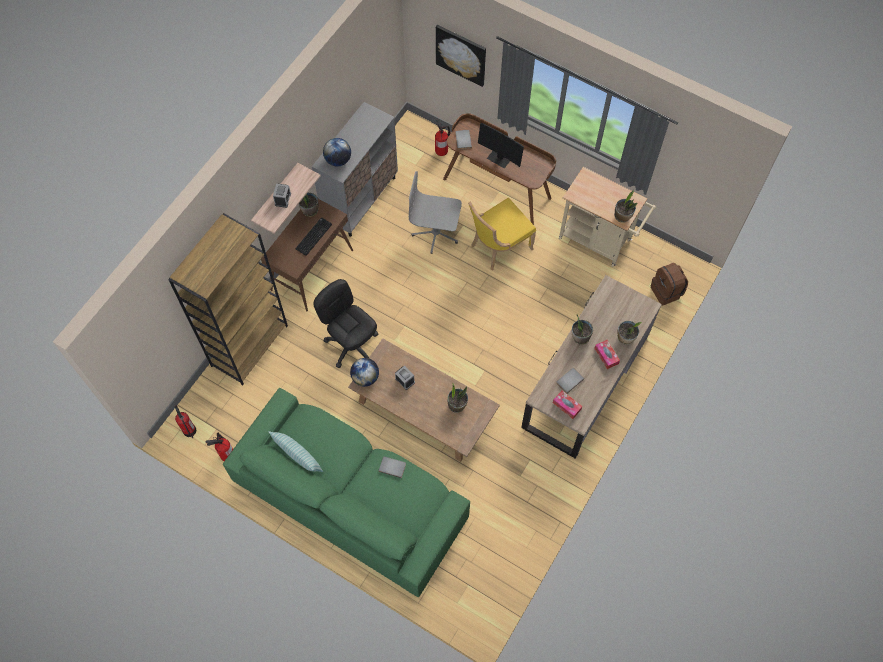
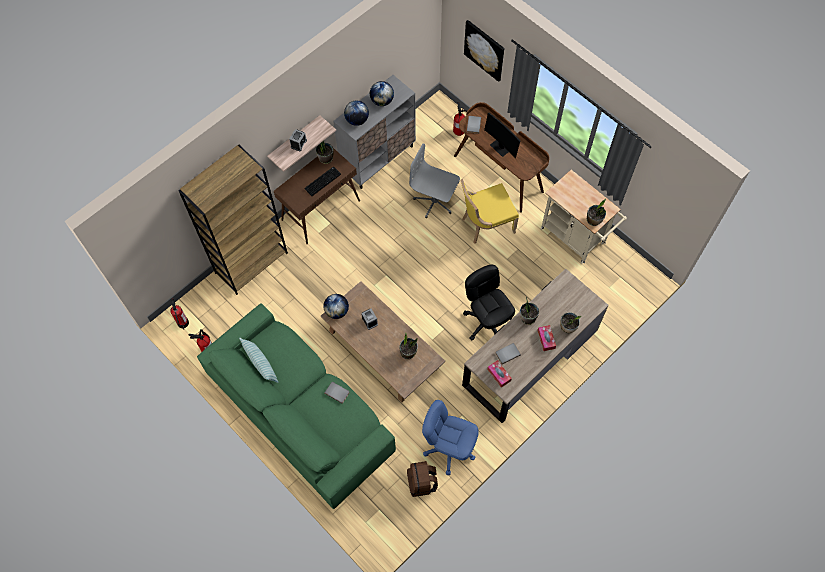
camera: 15 degrees right, 0 degrees up
black office chair [314,279,378,368] -> black office chair moved to [463,265,515,341]
brown backpack [650,263,688,305] -> brown backpack moved to [407,461,438,497]
none -> globe [370,81,394,106]
none -> blue office chair [422,400,479,475]

